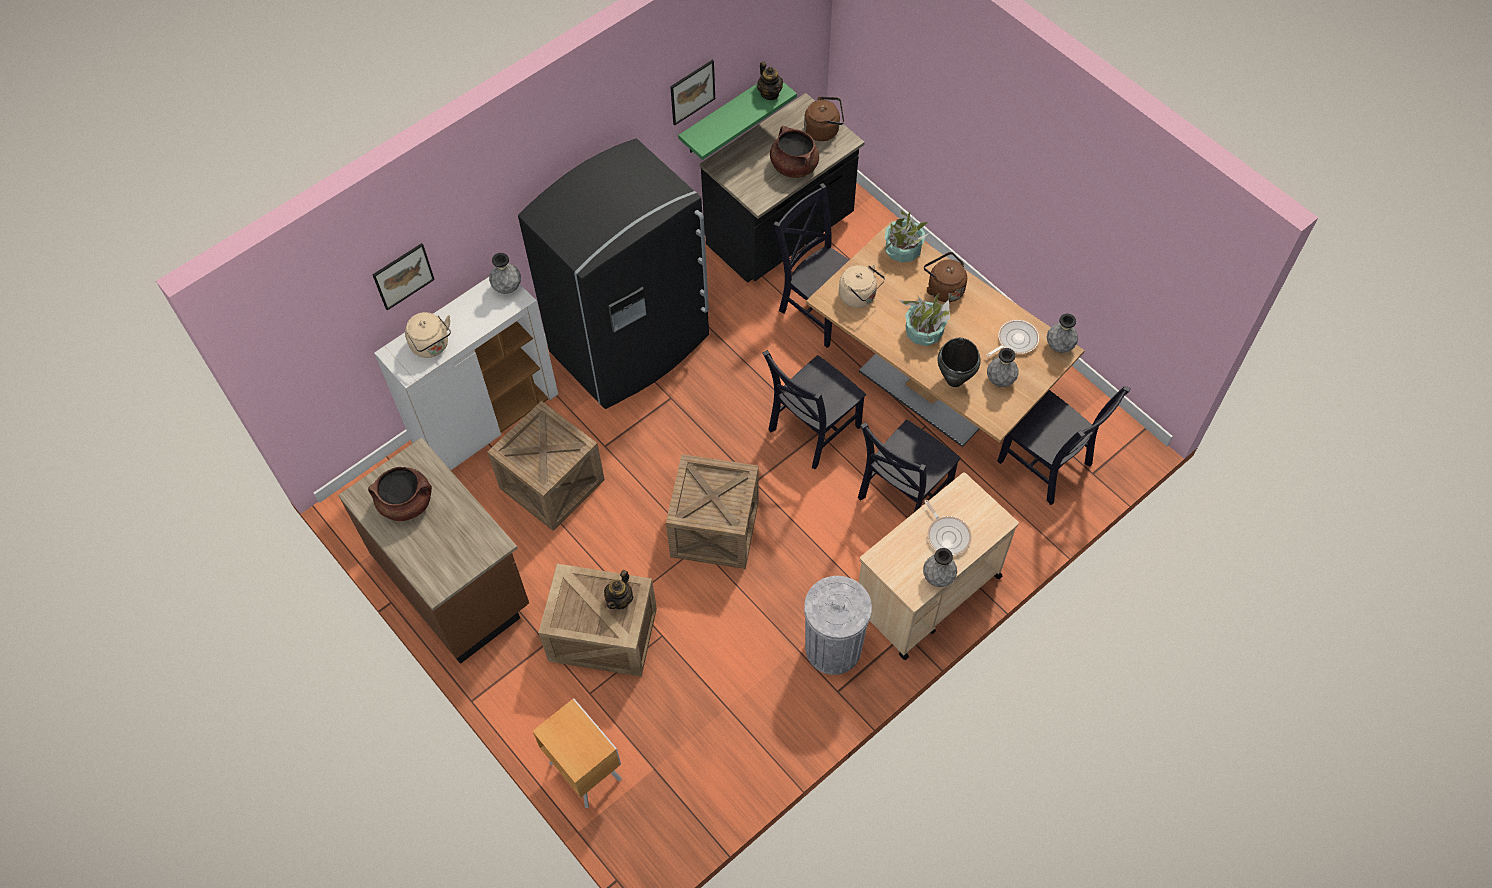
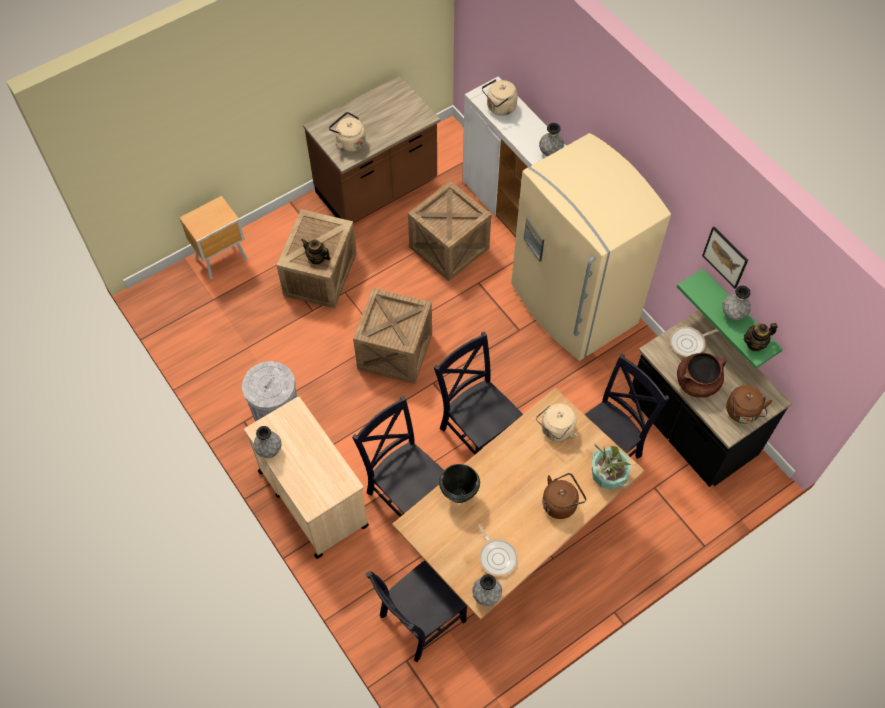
camera: 95 degrees right, 0 degrees up
brown cooking pot [368,467,432,521] -> none
picture [372,243,435,311] -> none
black fridge [518,139,709,409] -> beige fridge [511,133,671,361]
potted plant [899,292,950,346] -> none
frying pan [924,500,972,556] -> frying pan moved to [670,327,718,357]
grey vase [987,348,1019,387] -> grey vase moved to [722,286,751,320]
none -> beige kettle [329,112,366,152]

